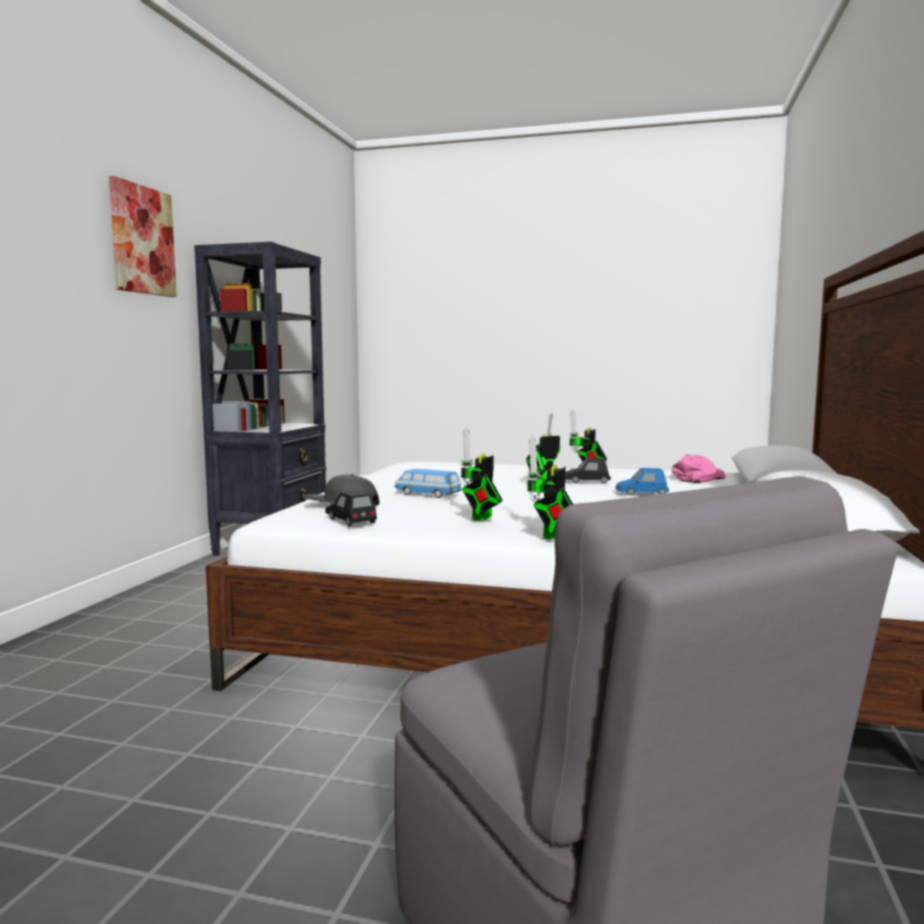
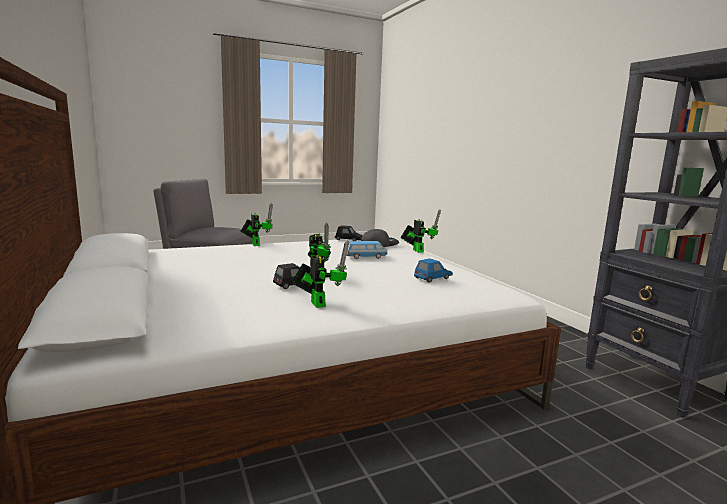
camera: 140 degrees right, 5 degrees up
picture [109,176,177,297] -> none
toy robot [460,427,502,521] -> toy robot moved to [401,210,441,253]
blue toy car [615,468,669,496] -> blue toy car moved to [414,259,453,283]
pink cap [671,455,725,483] -> none

